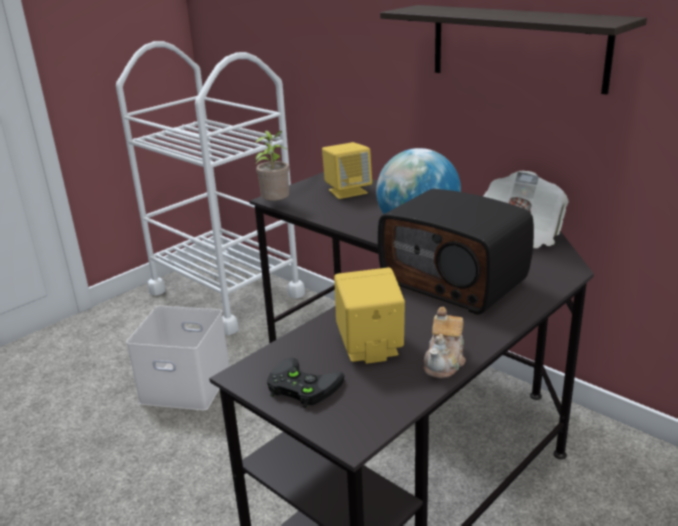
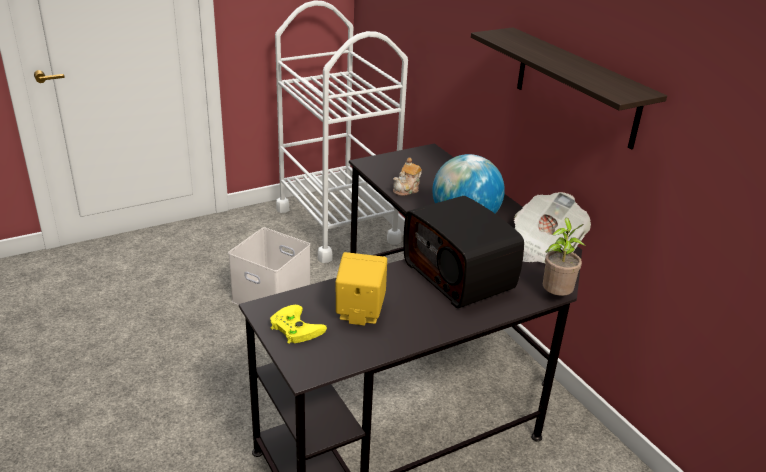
camera: 15 degrees right, 5 degrees up
potted plant [255,130,289,201] -> potted plant moved to [543,218,586,296]
black game controller [267,358,344,408] -> yellow game controller [270,305,327,344]
yellow speaker [322,142,372,199] -> none
teapot [424,307,466,378] -> teapot moved to [393,158,422,196]

